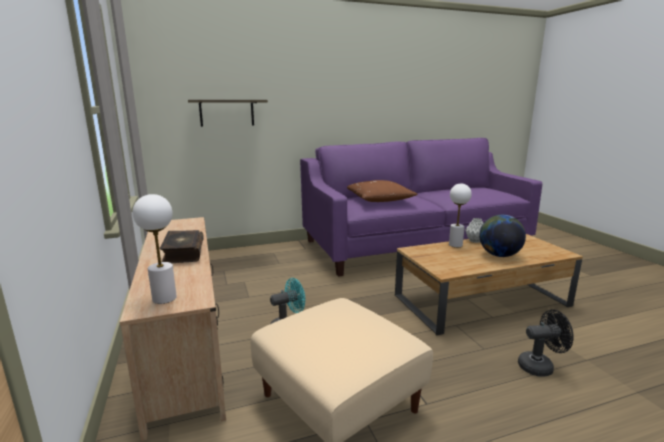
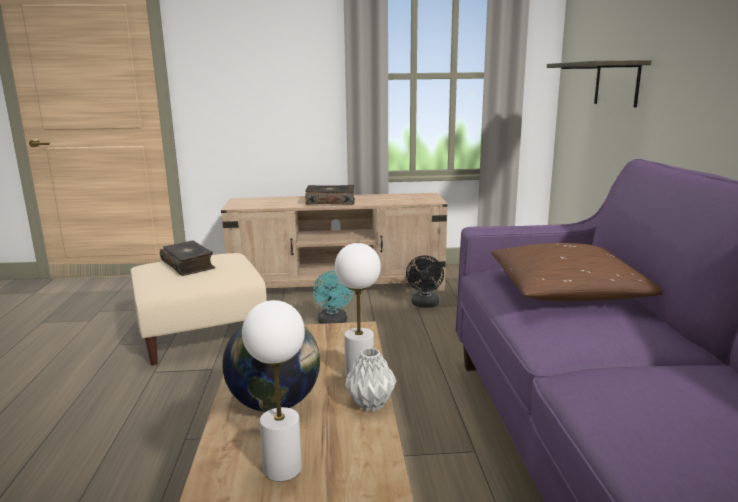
camera: 105 degrees right, 0 degrees up
white table lamp [133,194,177,304] -> white table lamp moved to [242,300,305,481]
black fan [518,309,574,377] -> black fan moved to [406,255,444,308]
none -> book [160,240,216,276]

